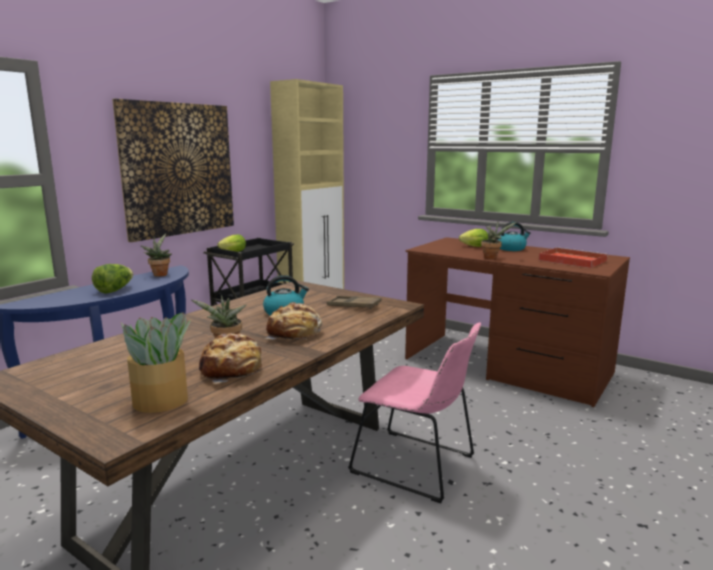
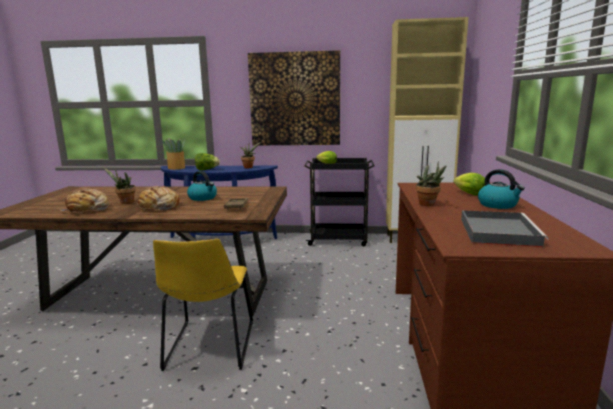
camera: 60 degrees right, 0 degrees up
potted plant [121,312,191,413] -> potted plant moved to [162,138,185,170]
pink chair [348,323,481,504] -> yellow chair [153,239,253,371]
red tray [539,247,608,268] -> grey tray [461,210,548,247]

